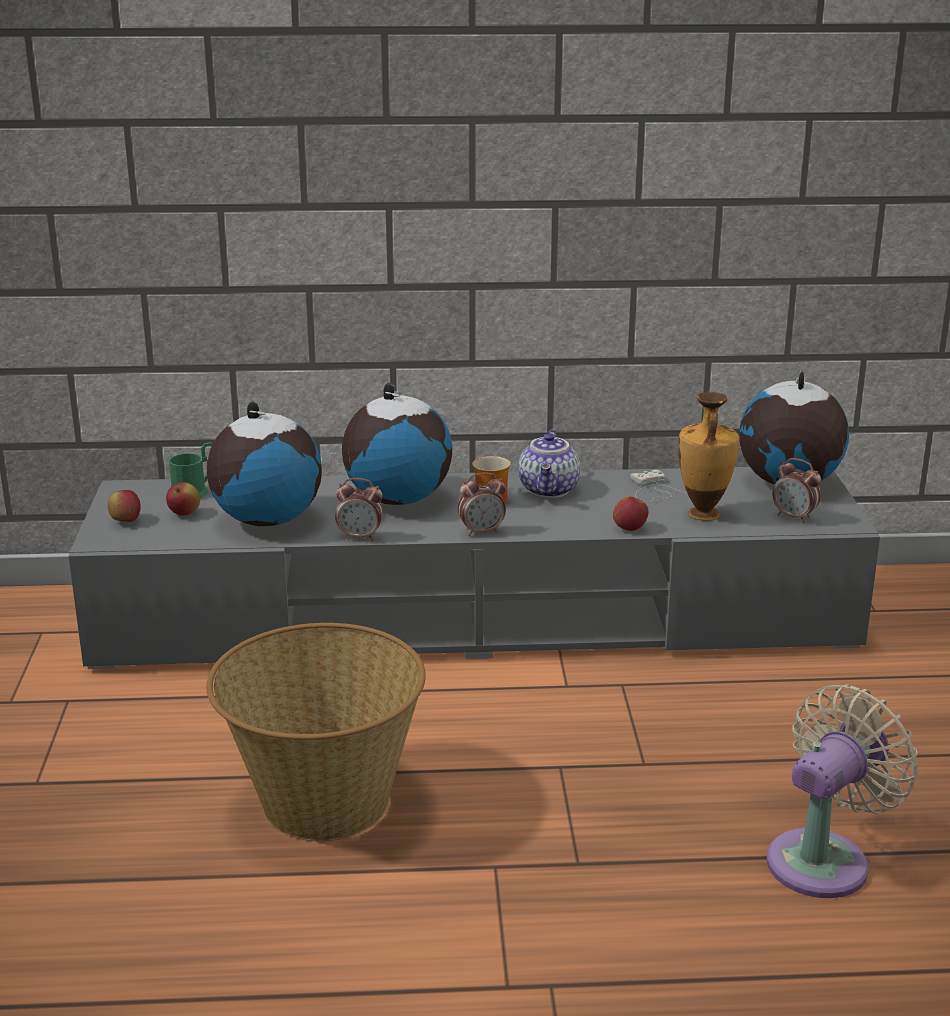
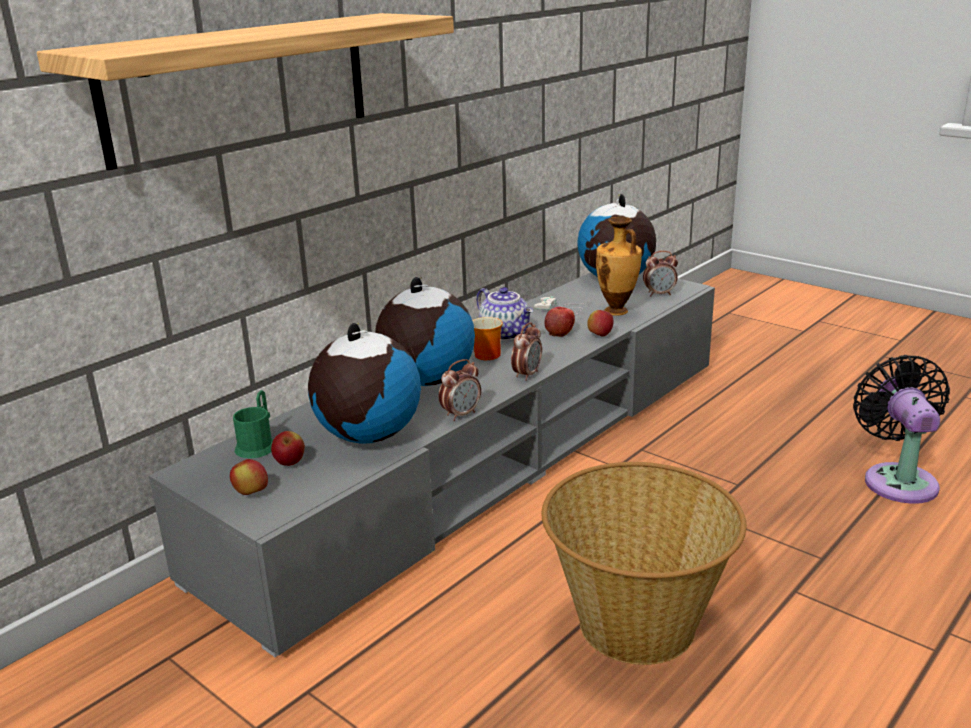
camera: 45 degrees left, 0 degrees up
beige fan [767,684,918,898] -> black fan [853,355,950,504]
none -> shelf [37,13,454,170]
none -> apple [545,307,575,337]

